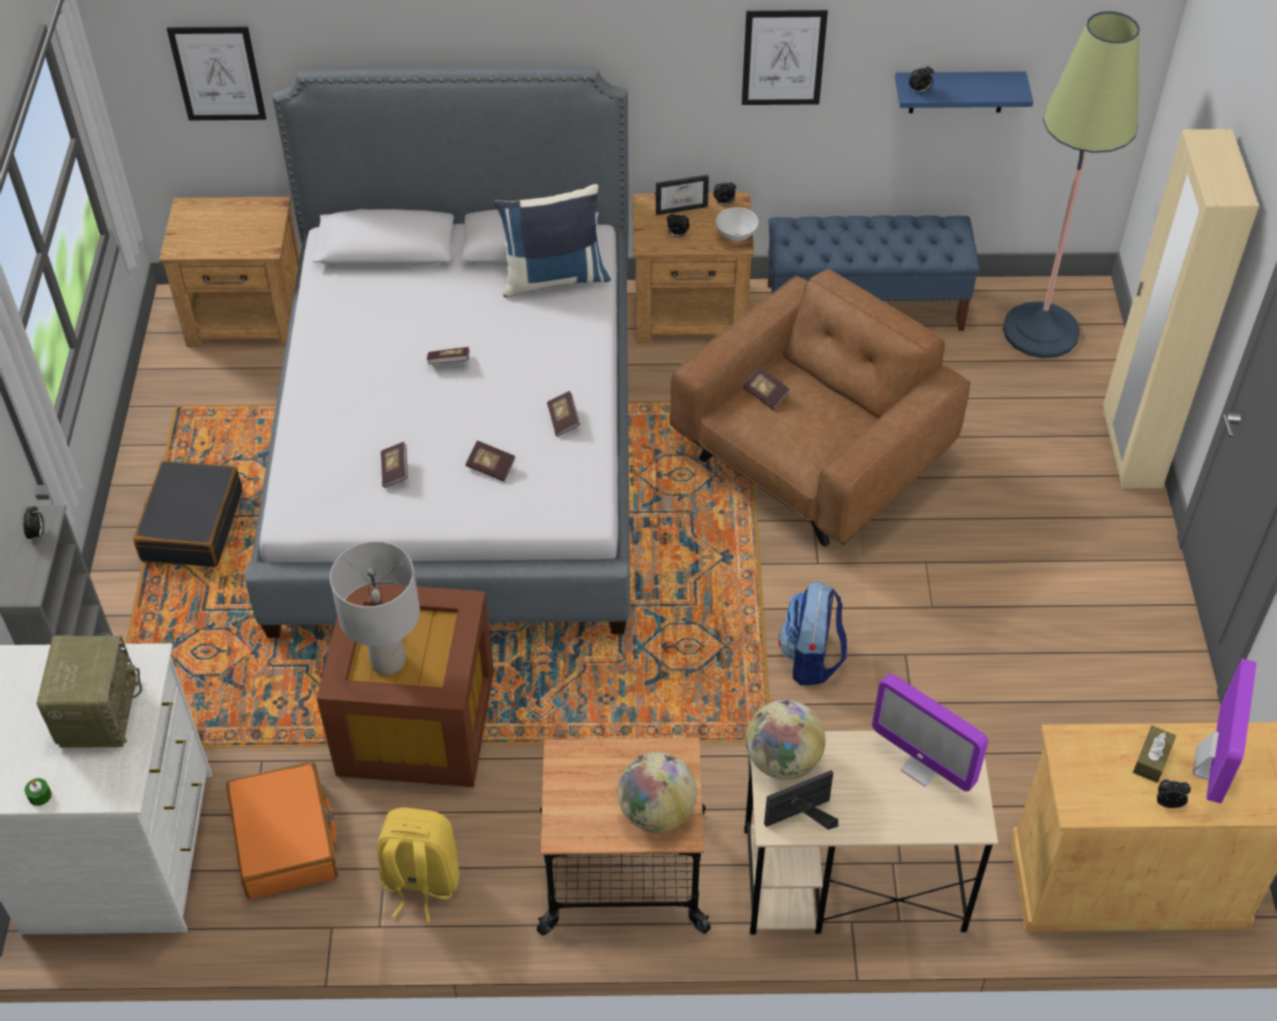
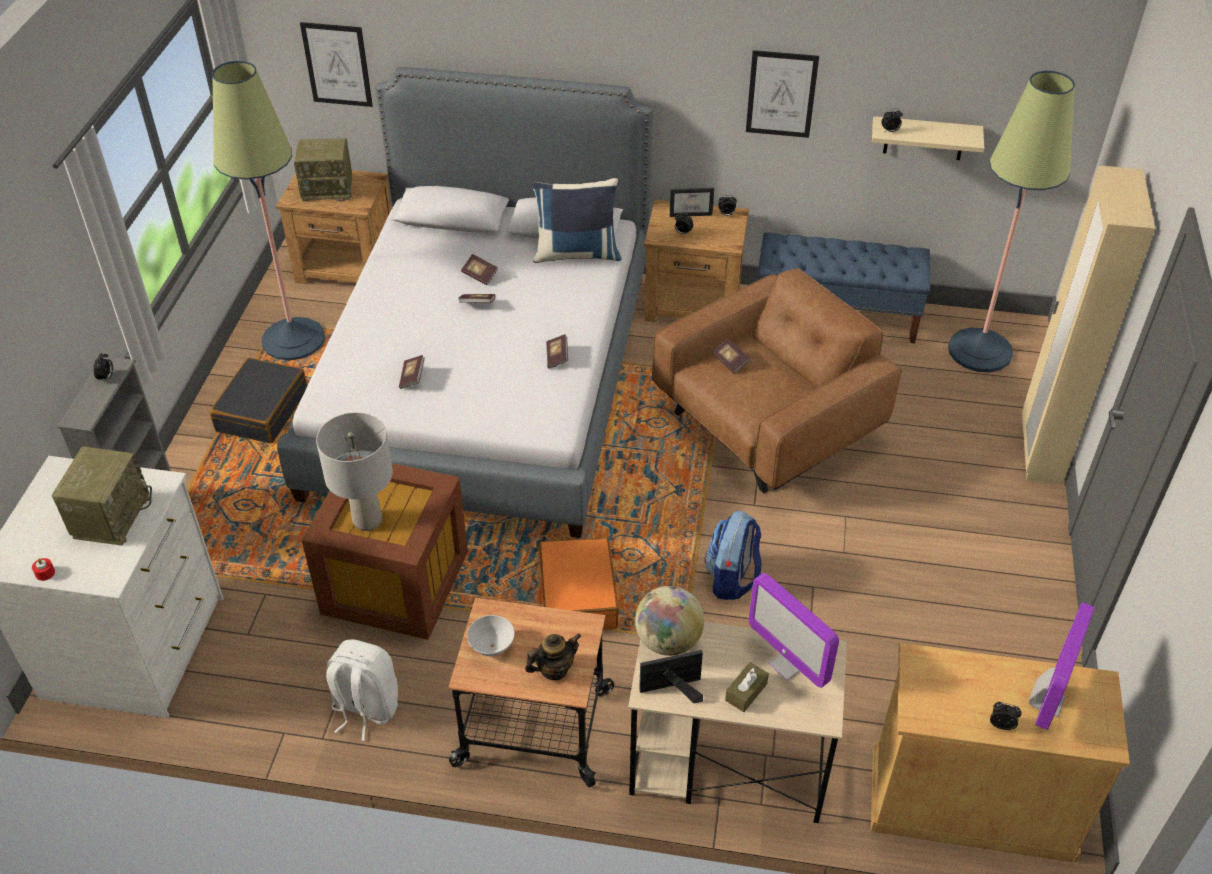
camera: 10 degrees right, 5 degrees down
green candle [25,778,52,806] -> red candle [32,558,55,581]
orange suitcase [226,761,338,899] -> orange suitcase moved to [538,537,620,630]
yellow backpack [377,807,459,922] -> white backpack [326,639,398,741]
book [466,440,515,482] -> book moved to [461,254,498,285]
globe [618,752,697,832] -> teapot [525,633,581,680]
white bowl [716,207,758,241] -> white bowl moved to [467,615,515,656]
blue shelf [895,71,1033,113] -> beige shelf [872,116,984,160]
brown tissue box [1133,726,1176,783] -> brown tissue box moved to [725,662,769,712]
none -> floor lamp [212,61,325,360]
none -> radio [294,138,352,202]

